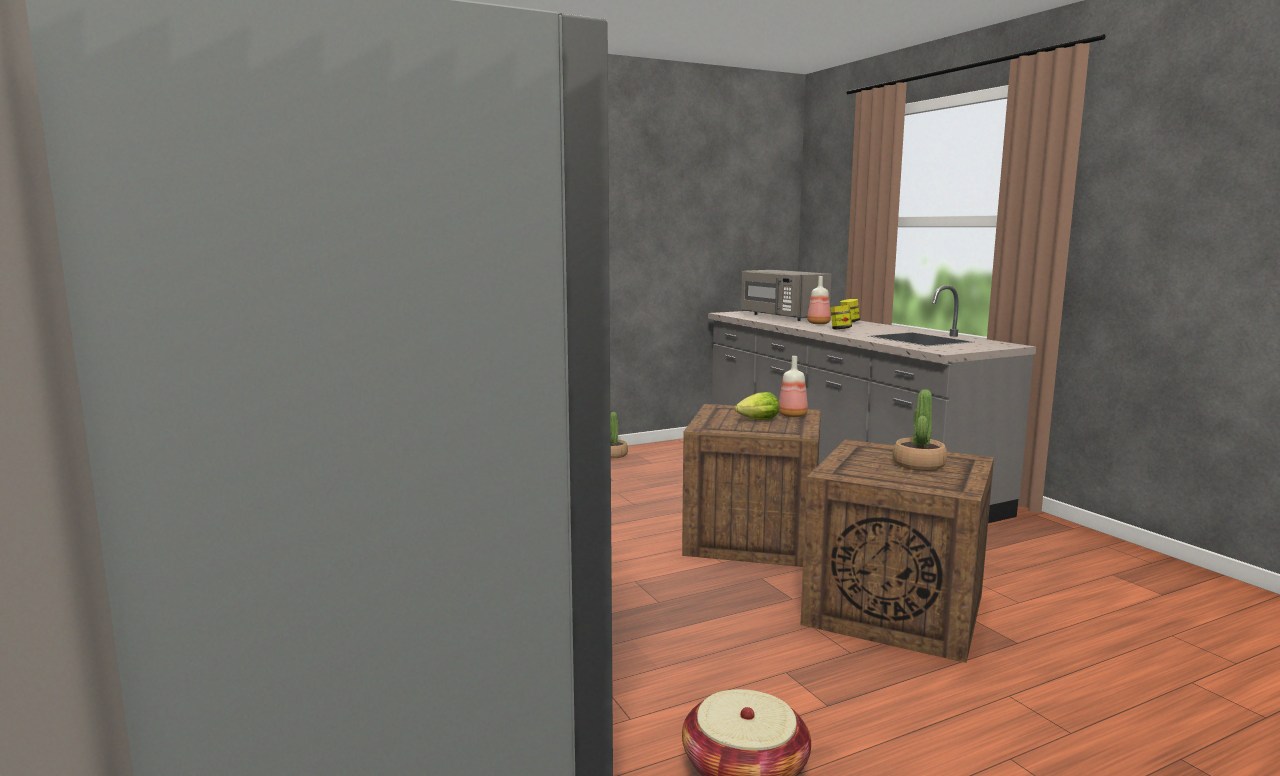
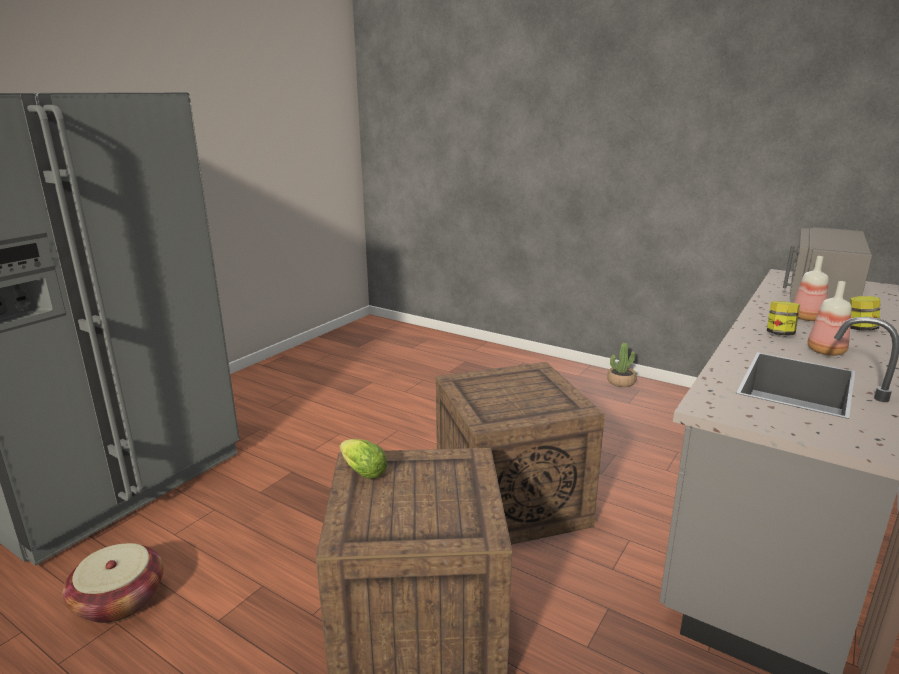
camera: 60 degrees right, 10 degrees up
lettuce [735,392,779,420] -> lettuce moved to [340,439,387,479]
bottle [779,356,808,417] -> bottle moved to [808,281,852,356]
potted plant [893,389,947,471] -> none

